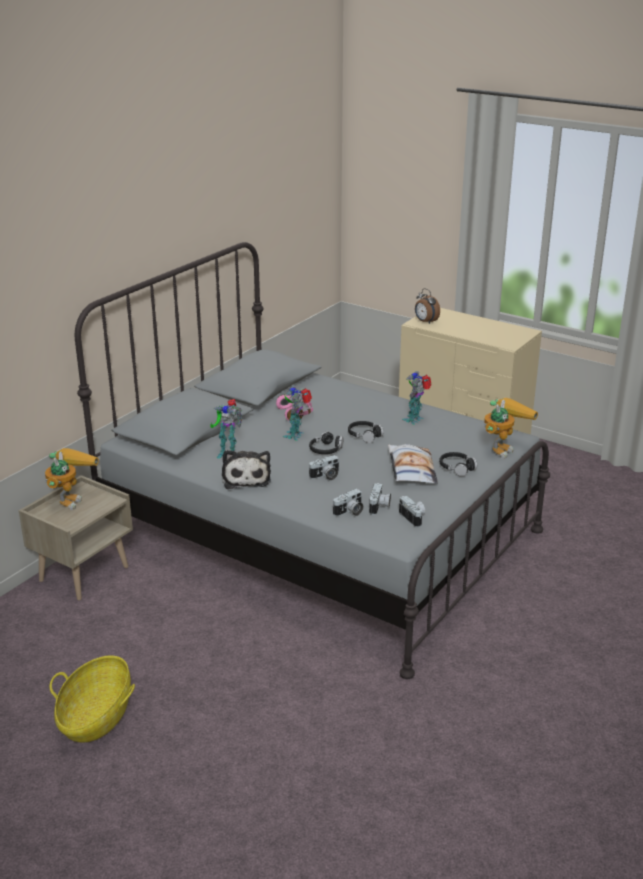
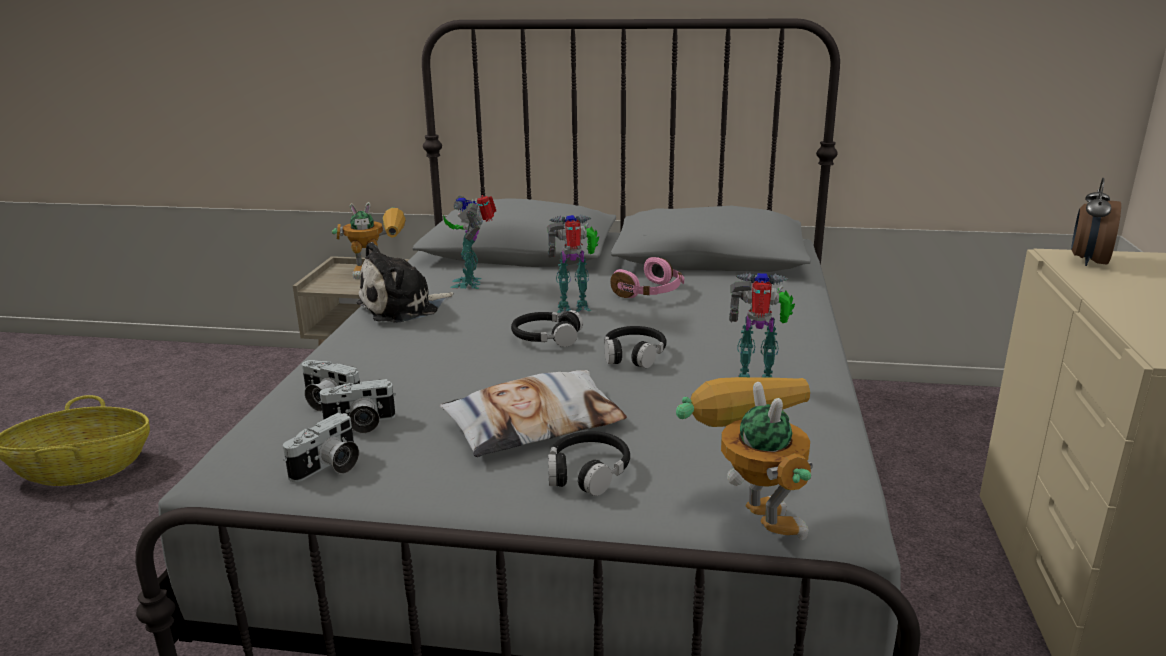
camera: 65 degrees right, 5 degrees down
camera [309,455,339,480] -> none
toy robot [484,398,538,459] -> toy robot turned 120 degrees counterclockwise [676,377,813,540]

